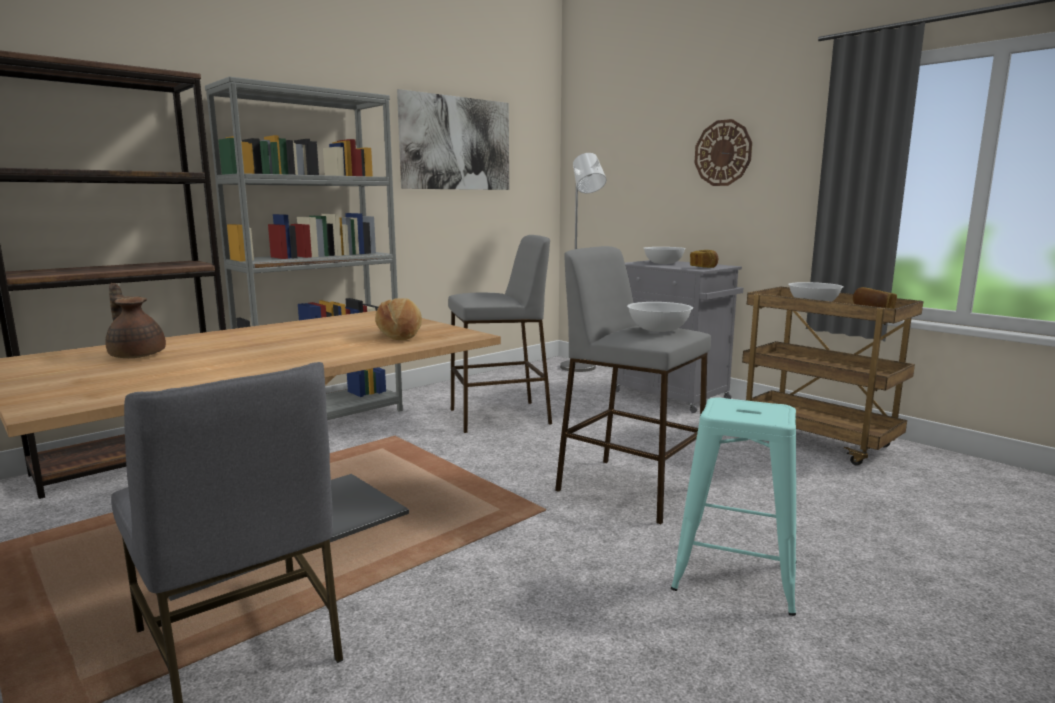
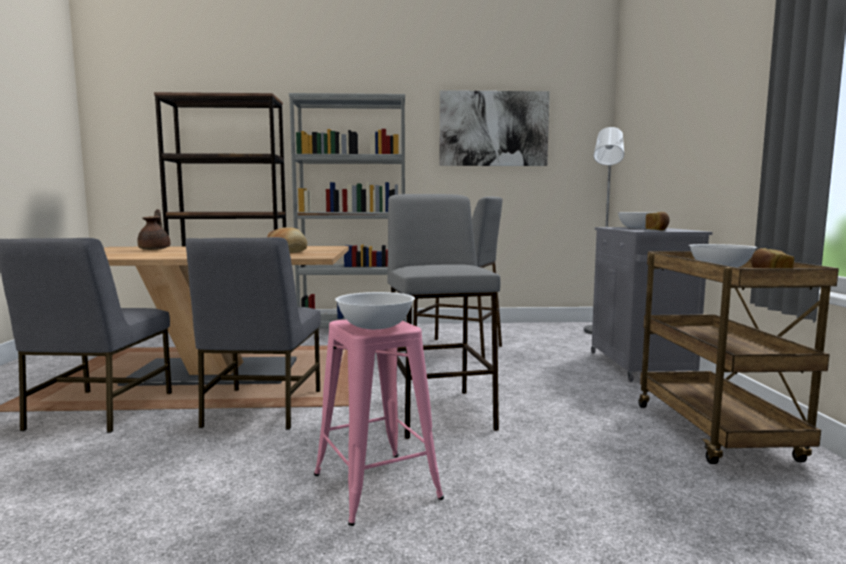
camera: 40 degrees right, 5 degrees down
white bowl [627,302,693,332] -> white bowl moved to [335,292,415,329]
turquoise stool [671,397,797,616] -> pink stool [314,320,444,526]
wall clock [695,119,752,186] -> none
none -> grey chair [185,237,321,430]

